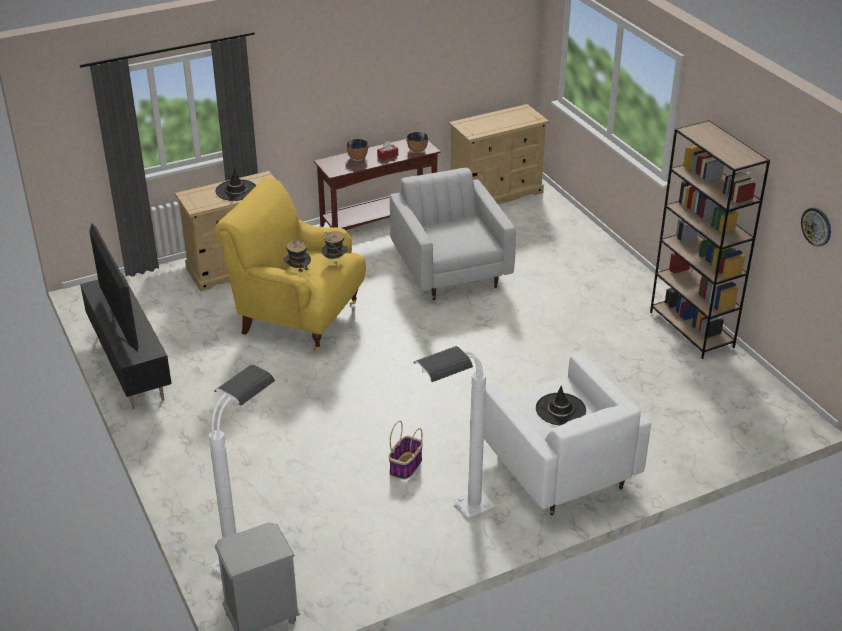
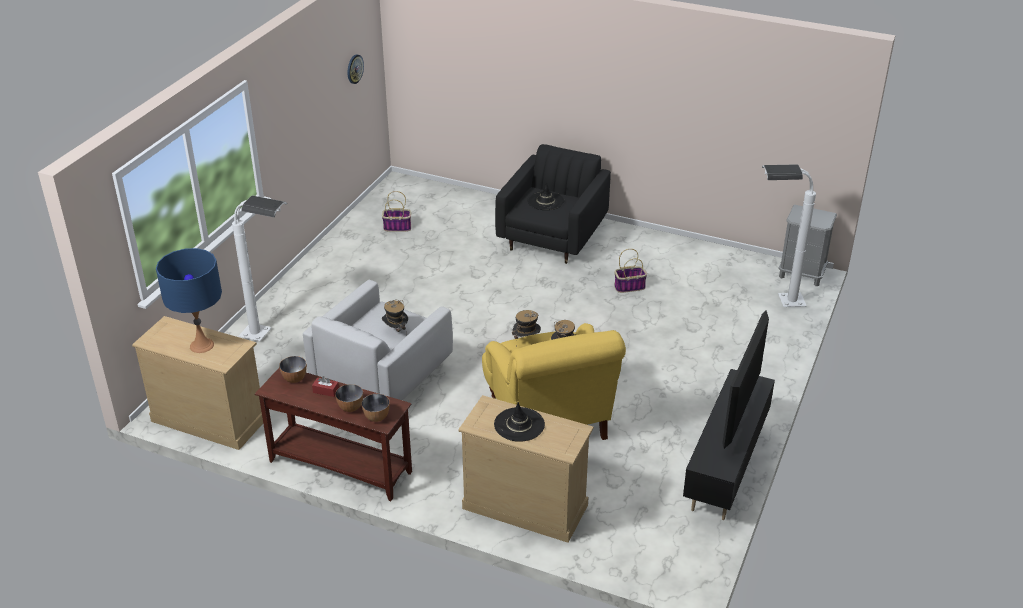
camera: 130 degrees left, 0 degrees up
white floor lamp [414,346,496,518] -> white floor lamp moved to [232,196,287,341]
white armchair [484,353,651,515] -> black armchair [495,144,611,264]
beige bookcase [650,120,770,359] -> none
none -> blue table lamp [156,248,222,353]
none -> bowl [361,394,390,422]
none -> basket [382,191,411,232]
none -> hat [382,300,408,332]

